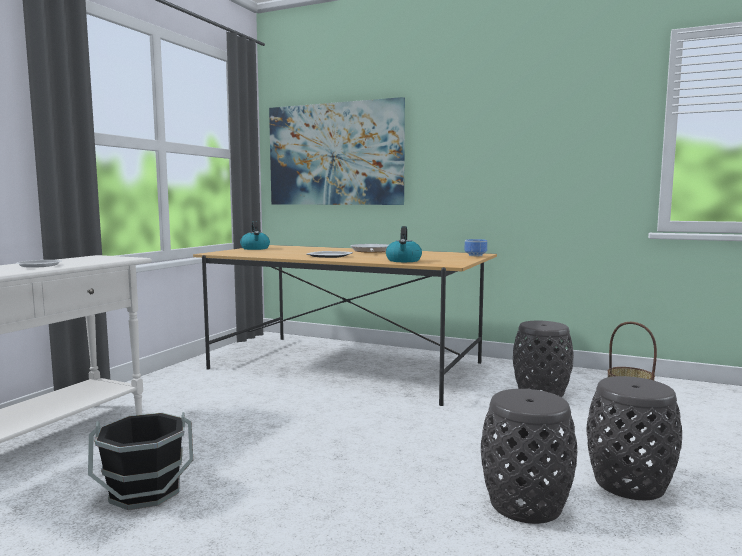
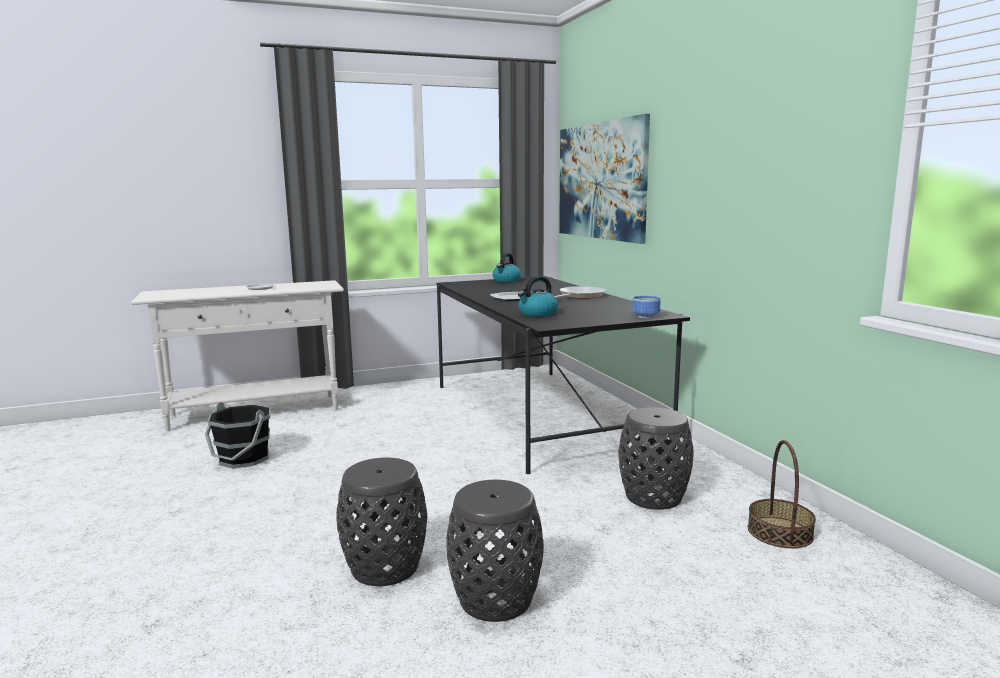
camera: 45 degrees right, 5 degrees up
beige dining table [193,245,497,406] -> black dining table [436,276,690,474]

